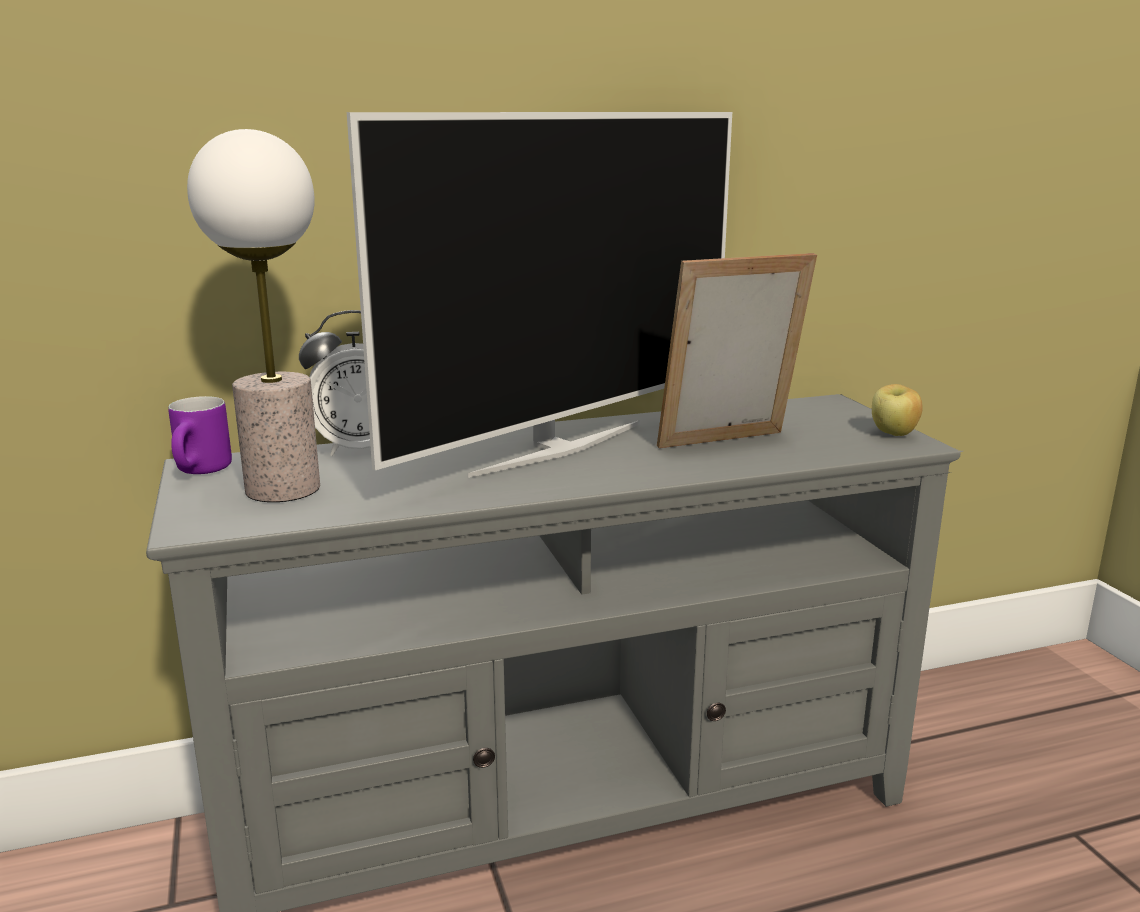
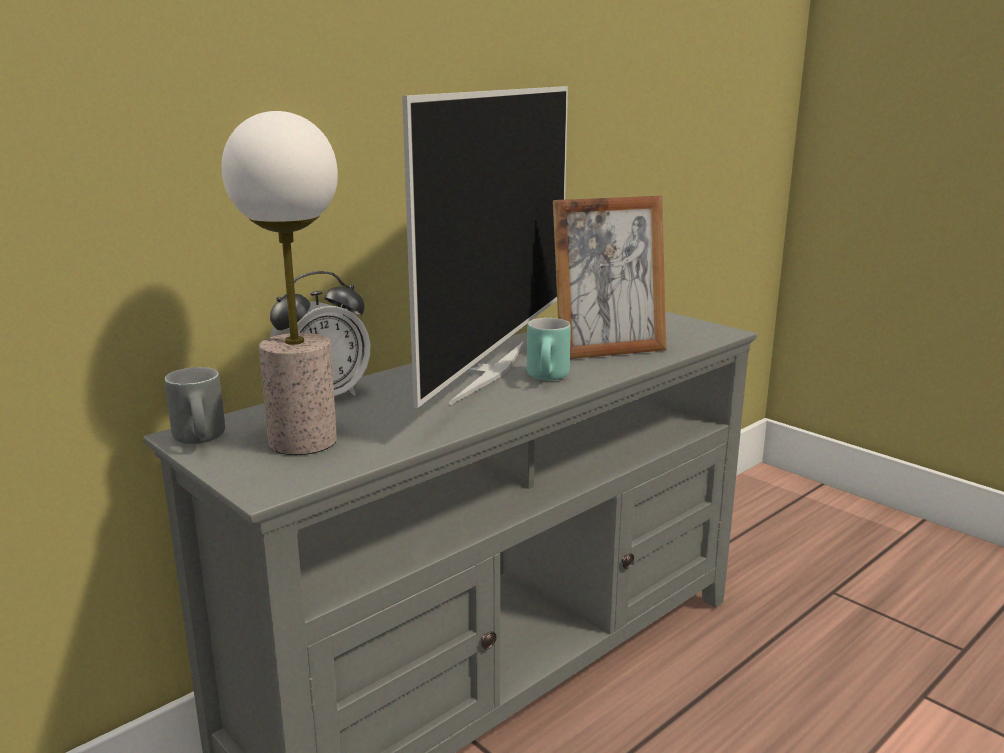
camera: 25 degrees left, 0 degrees up
purple mug [168,396,232,474] -> grey mug [165,367,225,444]
picture frame [657,253,817,448] -> picture frame turned 150 degrees counterclockwise [553,196,666,359]
apple [872,384,923,436] -> none
none -> turquoise mug [527,318,571,380]

